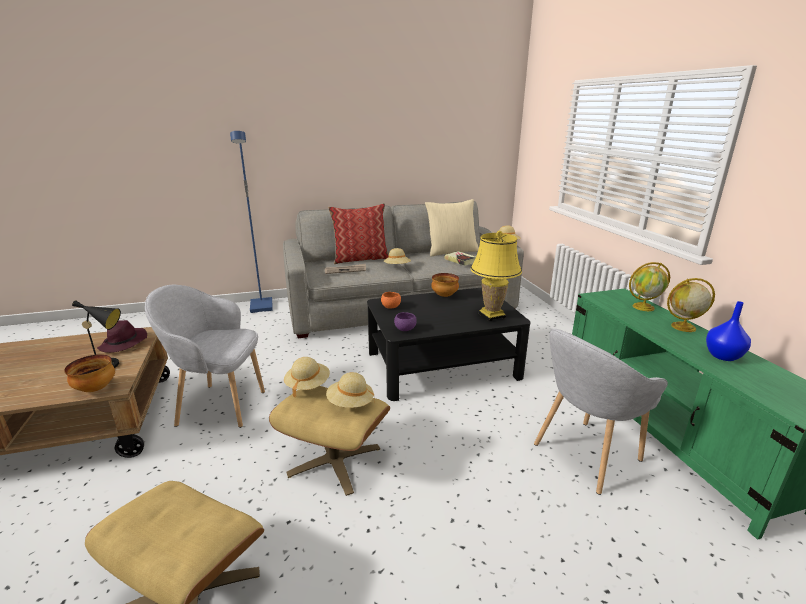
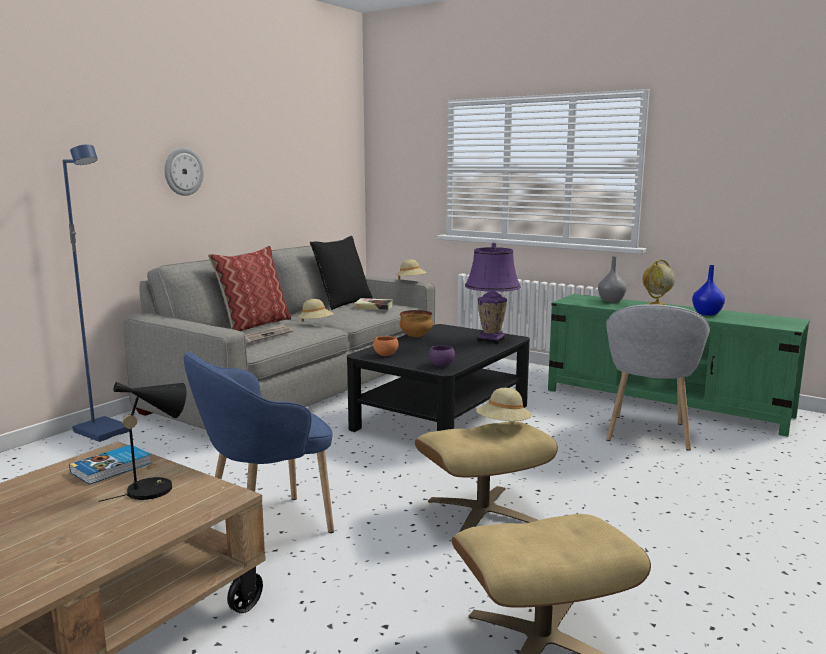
camera: 40 degrees left, 10 degrees down
bowl [64,354,115,392] -> none
purple hat [97,320,147,353] -> book [69,445,151,485]
grey armchair [145,285,265,428] -> blue armchair [184,352,334,533]
beige hat [284,357,330,398] -> none
beige pillow [425,199,479,256] -> black pillow [310,236,372,310]
yellow table lamp [471,231,522,322] -> purple table lamp [465,243,521,344]
globe [629,262,670,311] -> grey vase [598,256,627,302]
none -> wall clock [164,147,204,196]

